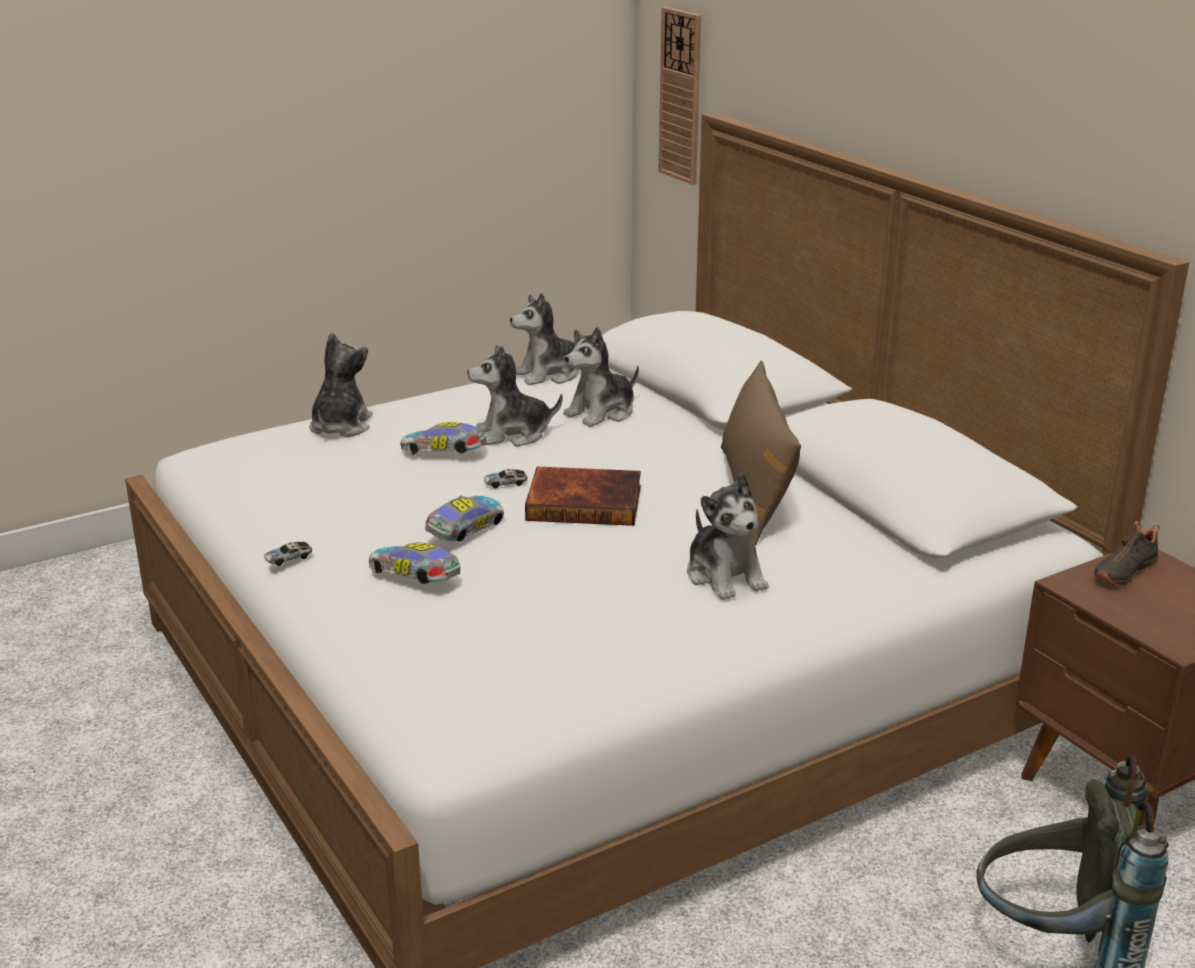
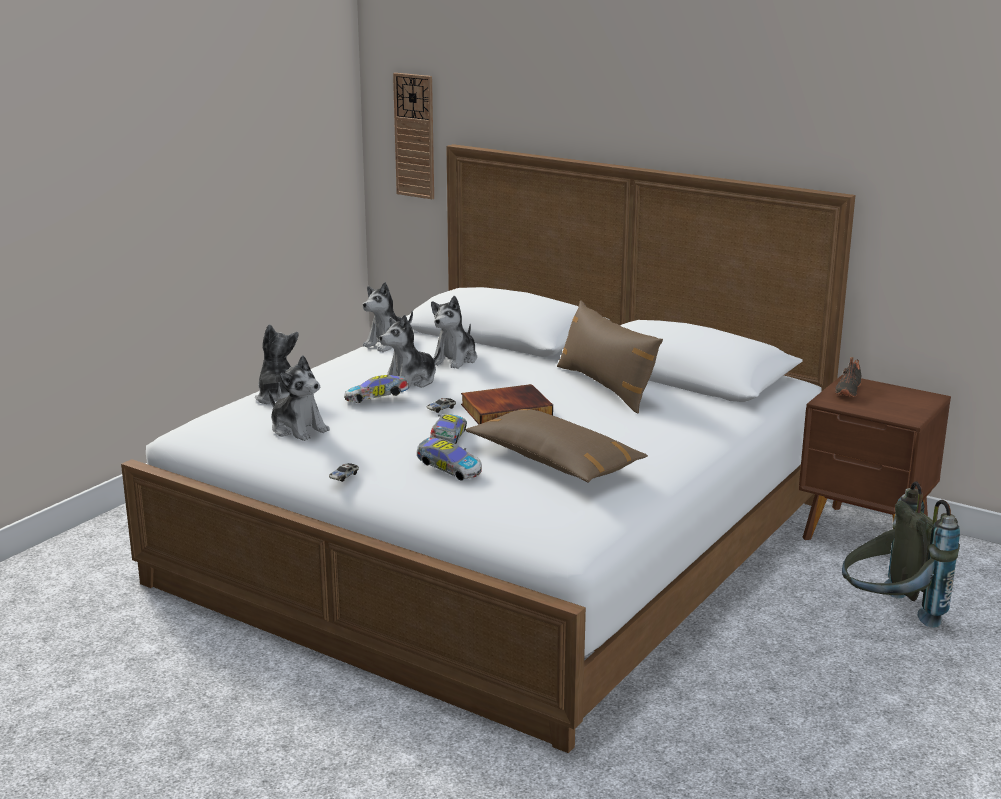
camera: 25 degrees left, 5 degrees down
toy car [369,542,460,584] -> toy car turned 150 degrees counterclockwise [417,437,482,480]
plush toy [687,474,769,600] -> plush toy moved to [269,356,330,441]
none -> brown pillow [466,409,648,482]

